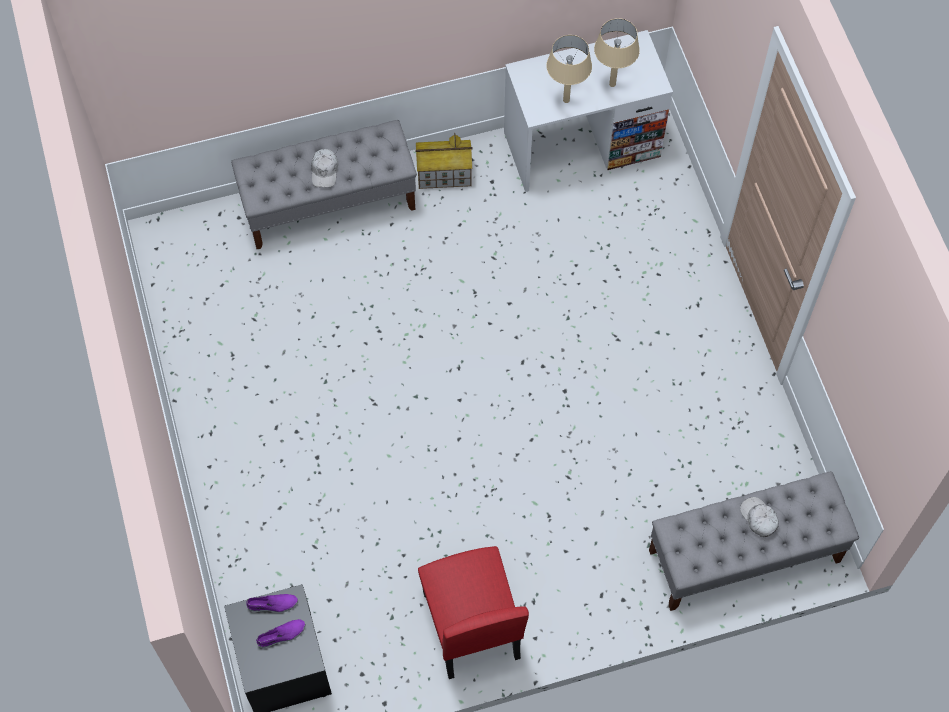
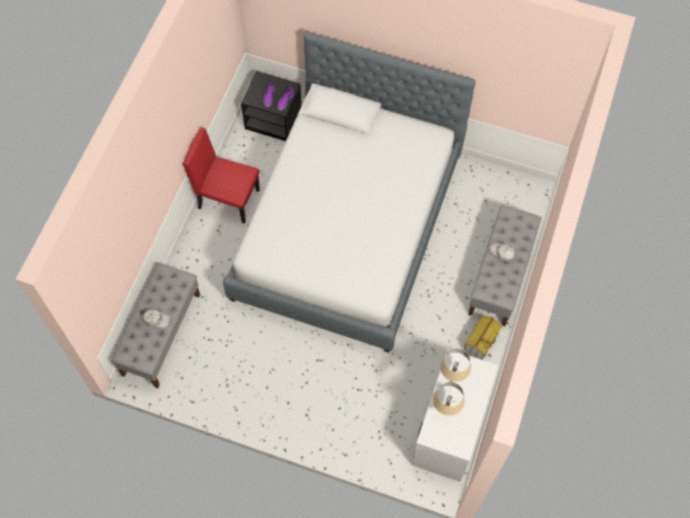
camera: 125 degrees right, 0 degrees up
none -> bed [223,31,475,353]

